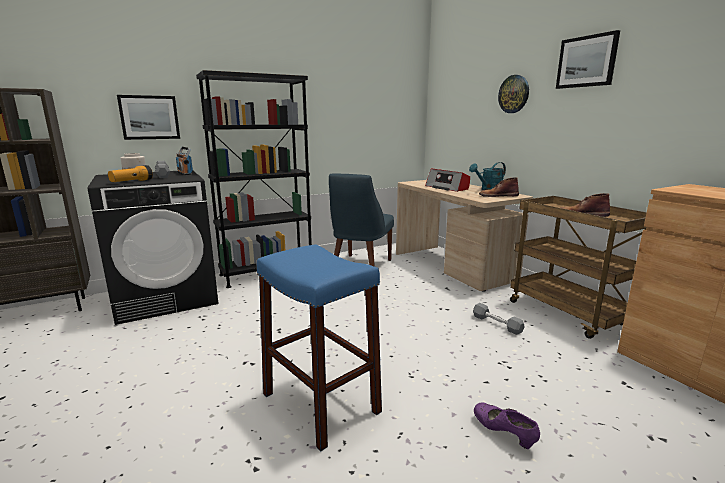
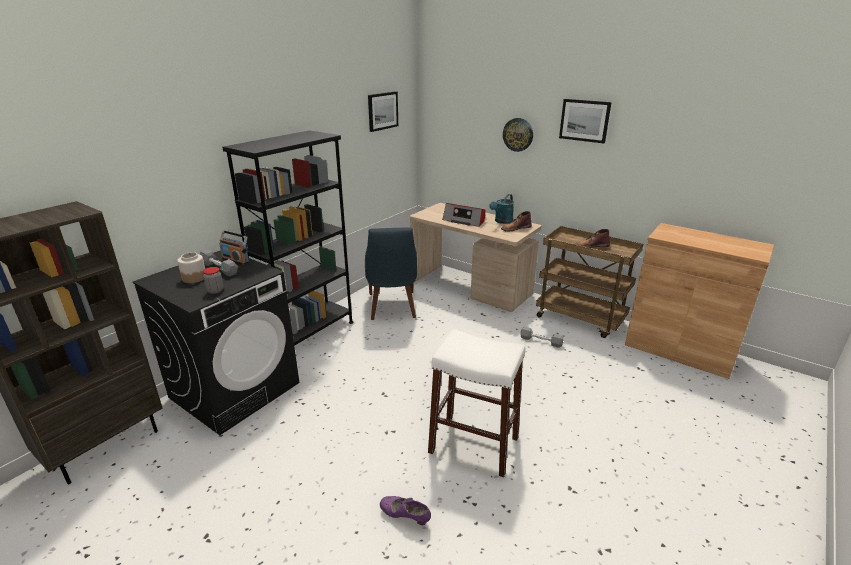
camera: 25 degrees left, 10 degrees up
flashlight [108,165,153,182] -> jar [203,267,224,294]
picture [117,95,180,140] -> picture moved to [368,91,398,132]
blue stool [257,245,382,451] -> white stool [428,329,526,478]
purple shoe [474,403,540,449] -> purple shoe moved to [380,496,431,525]

